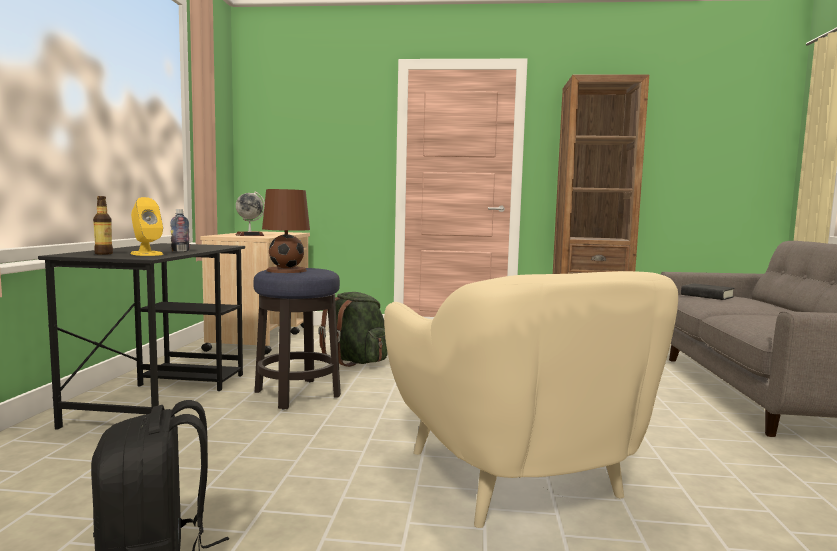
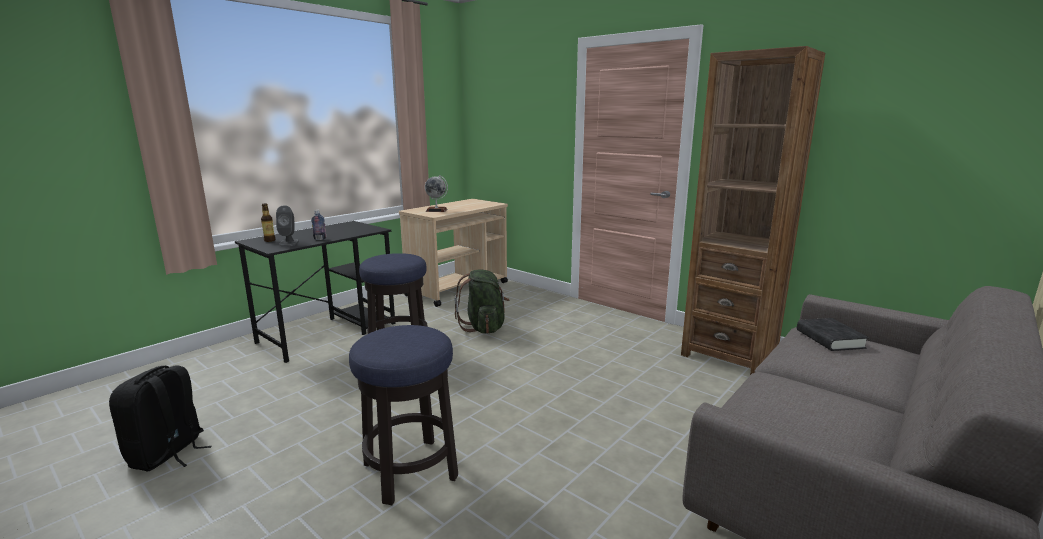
camera: 35 degrees right, 10 degrees up
yellow speaker [131,197,163,256] -> grey speaker [276,205,299,247]
brown table lamp [262,189,310,273] -> none
beige armchair [384,271,678,528] -> stool [349,325,458,505]

